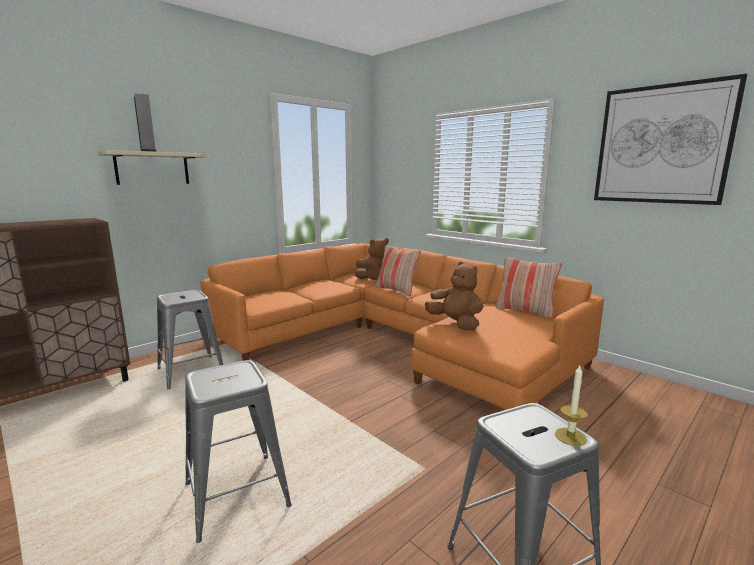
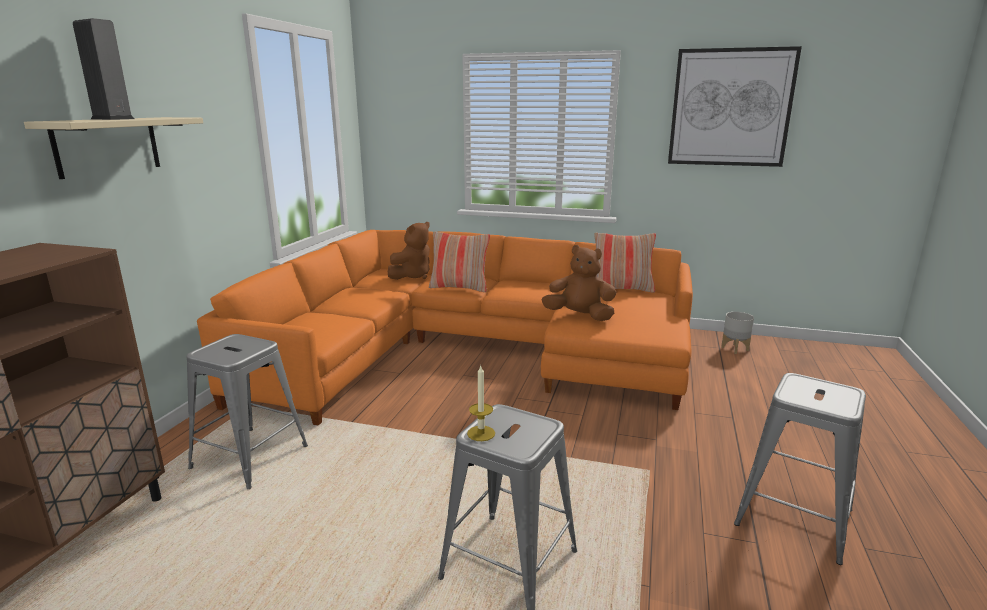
camera: 30 degrees left, 5 degrees up
candle [555,366,588,446] -> candle moved to [467,366,495,441]
none -> grey planter [721,312,754,354]

